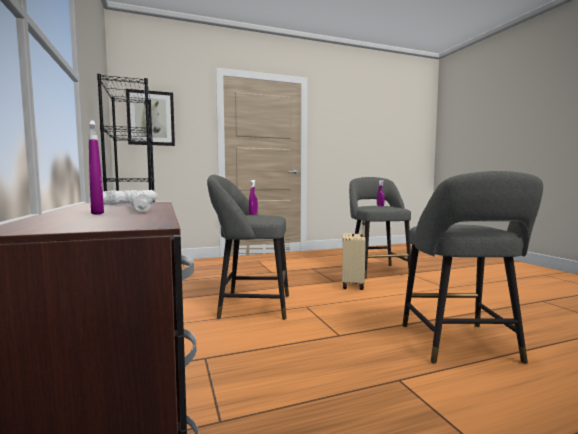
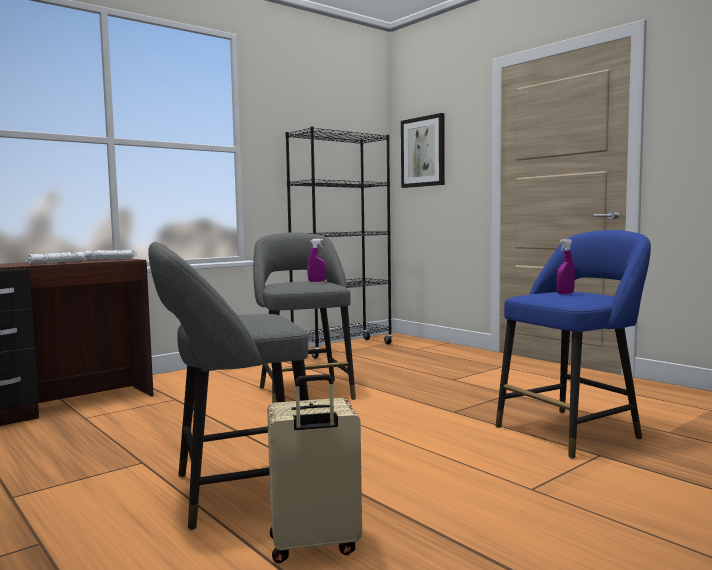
camera: 70 degrees right, 0 degrees up
purple spray bottle [89,120,104,215] -> none
beige suitcase [342,221,366,290] -> beige suitcase moved to [267,374,362,563]
grey stool [349,177,411,279] -> blue stool [496,230,651,459]

